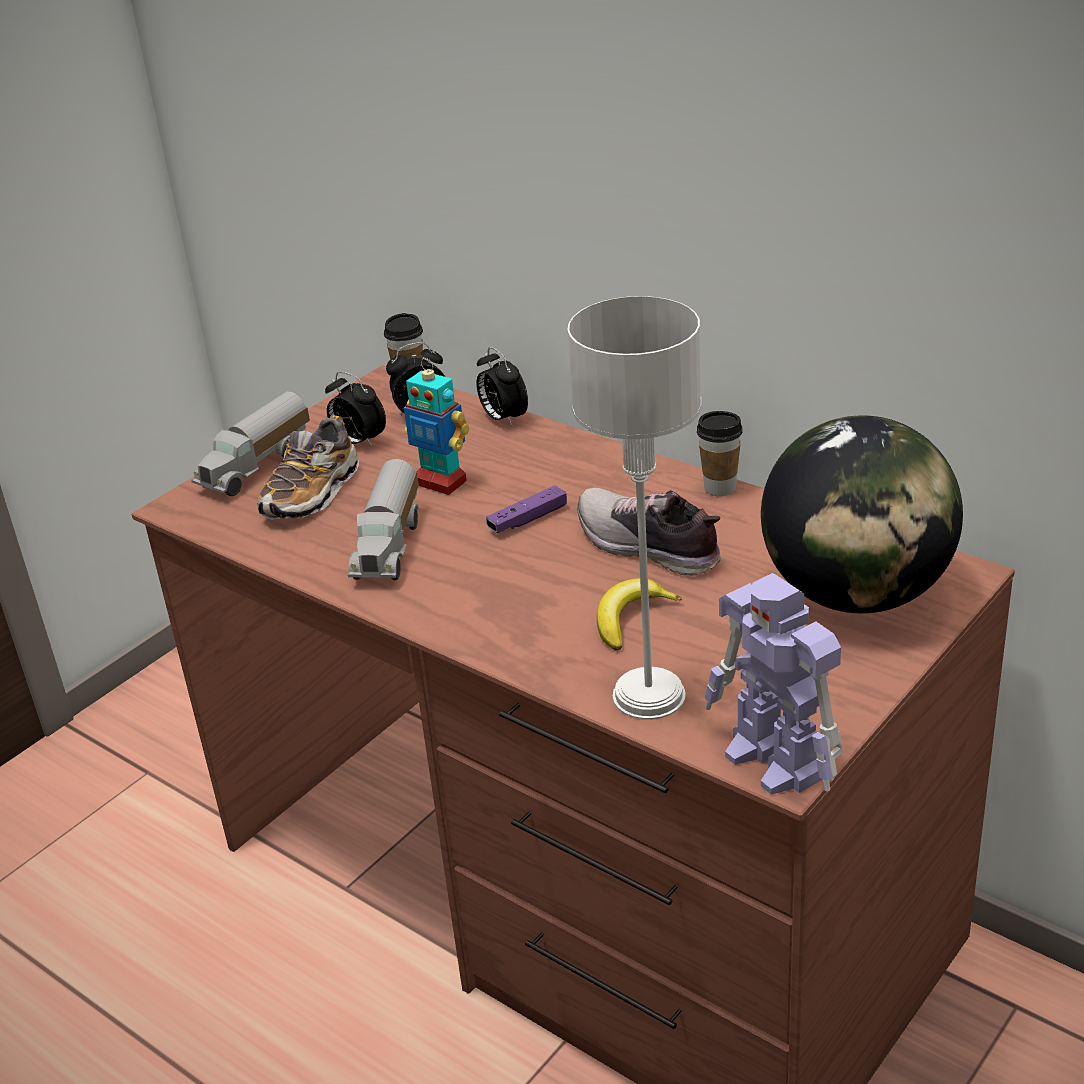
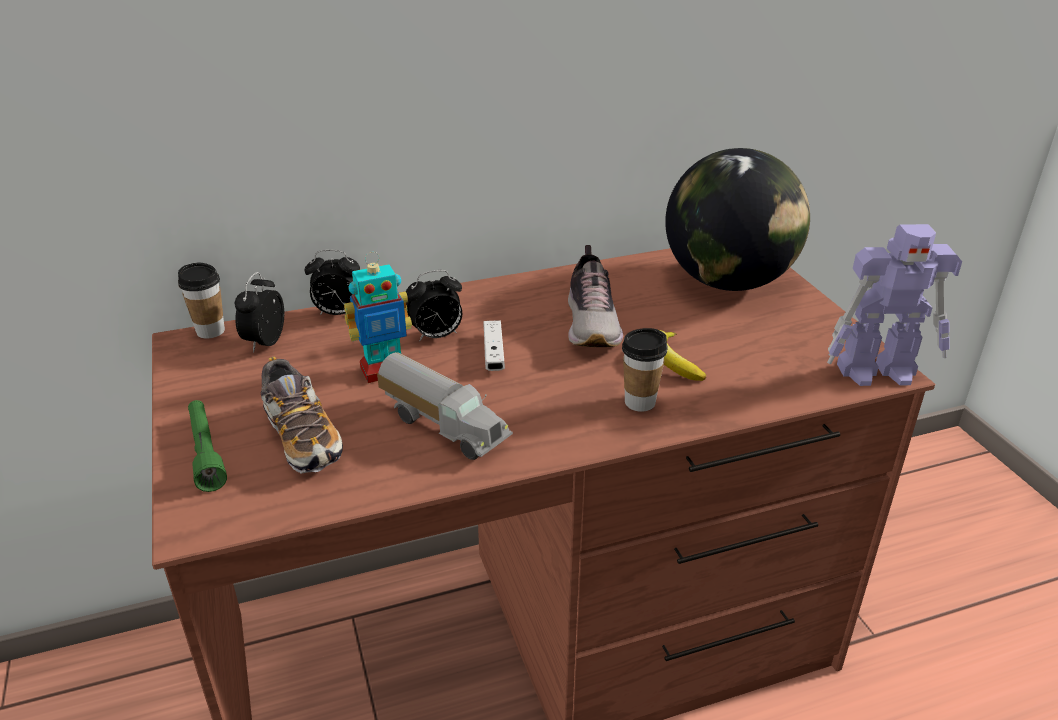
camera: 60 degrees left, 0 degrees up
toy truck [191,391,310,496] -> green flashlight [188,400,227,492]
alarm clock [325,372,386,448] -> alarm clock moved to [406,270,462,341]
purple game controller [486,485,567,533] -> white game controller [483,320,505,371]
grey table lamp [567,296,701,720] -> none
shoe [577,488,721,576] -> shoe turned 75 degrees counterclockwise [568,245,623,347]
cup [697,411,743,496] -> cup moved to [622,328,668,412]

